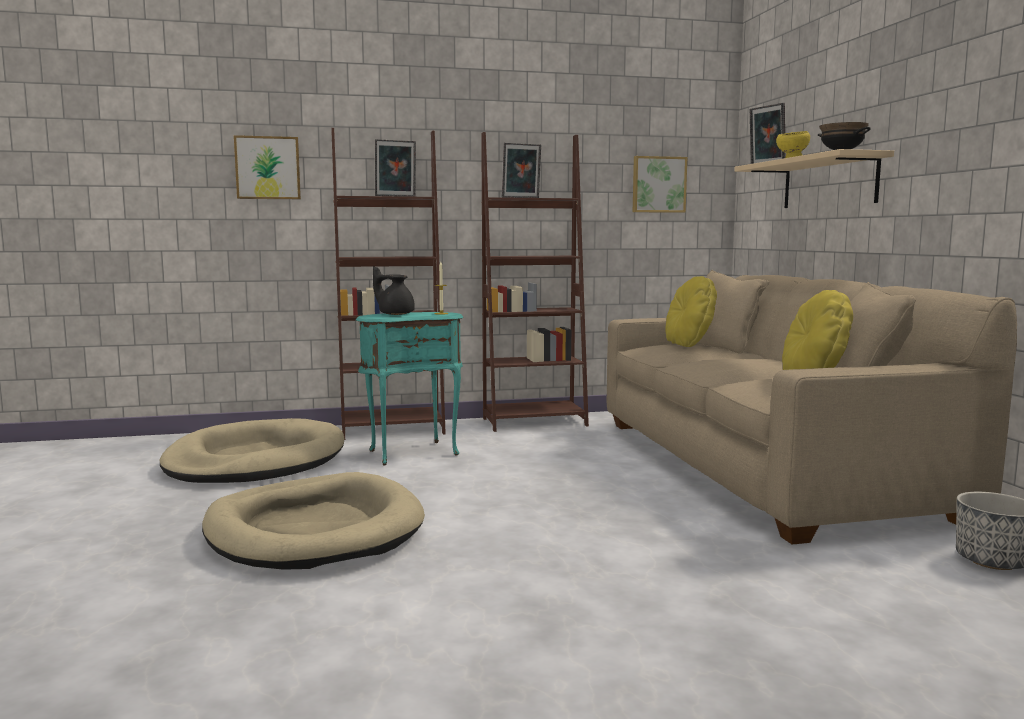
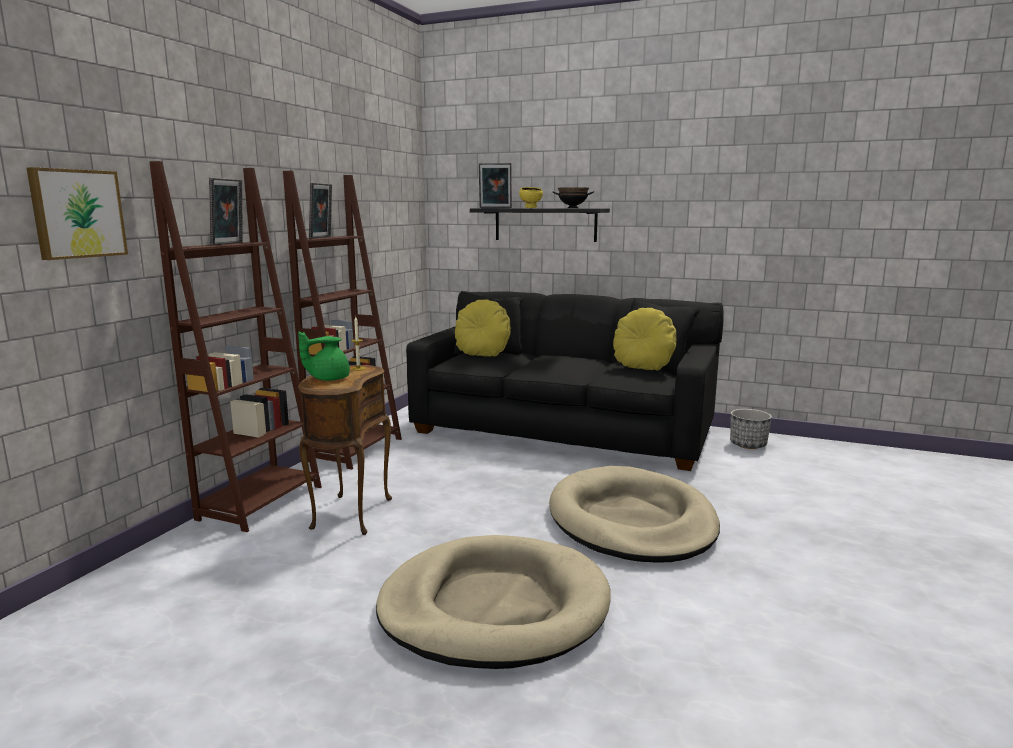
camera: 55 degrees left, 5 degrees up
beige dog bed [160,418,345,483] -> beige dog bed moved to [549,466,720,563]
turquoise side table [356,312,463,466] -> brown side table [298,365,392,535]
black teapot [373,266,415,315] -> green teapot [298,331,350,381]
beige sofa [607,270,1017,545] -> black sofa [406,291,724,471]
picture [633,156,687,213] -> none
beige shelf [734,149,894,208] -> black shelf [470,208,610,242]

